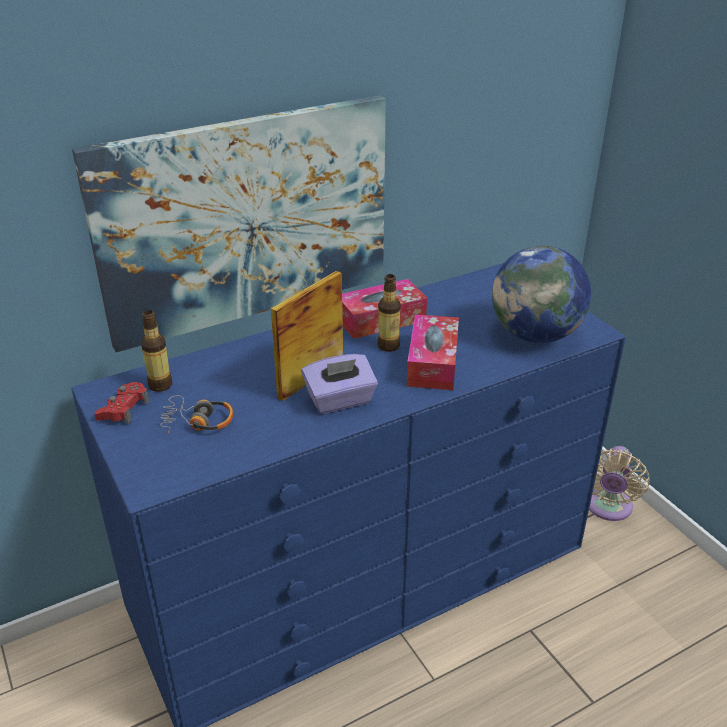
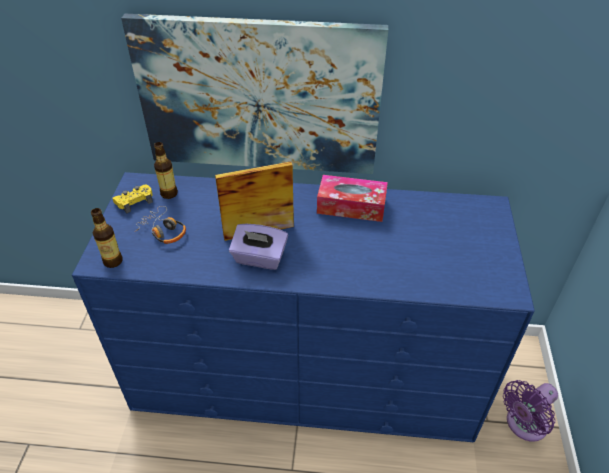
camera: 35 degrees right, 10 degrees up
red game controller [95,382,150,424] -> yellow game controller [112,185,153,214]
bottle [377,274,401,352] -> bottle moved to [91,208,122,268]
tissue box [407,314,459,390] -> none
globe [492,246,591,343] -> none
beige fan [589,446,650,521] -> purple fan [503,380,558,442]

